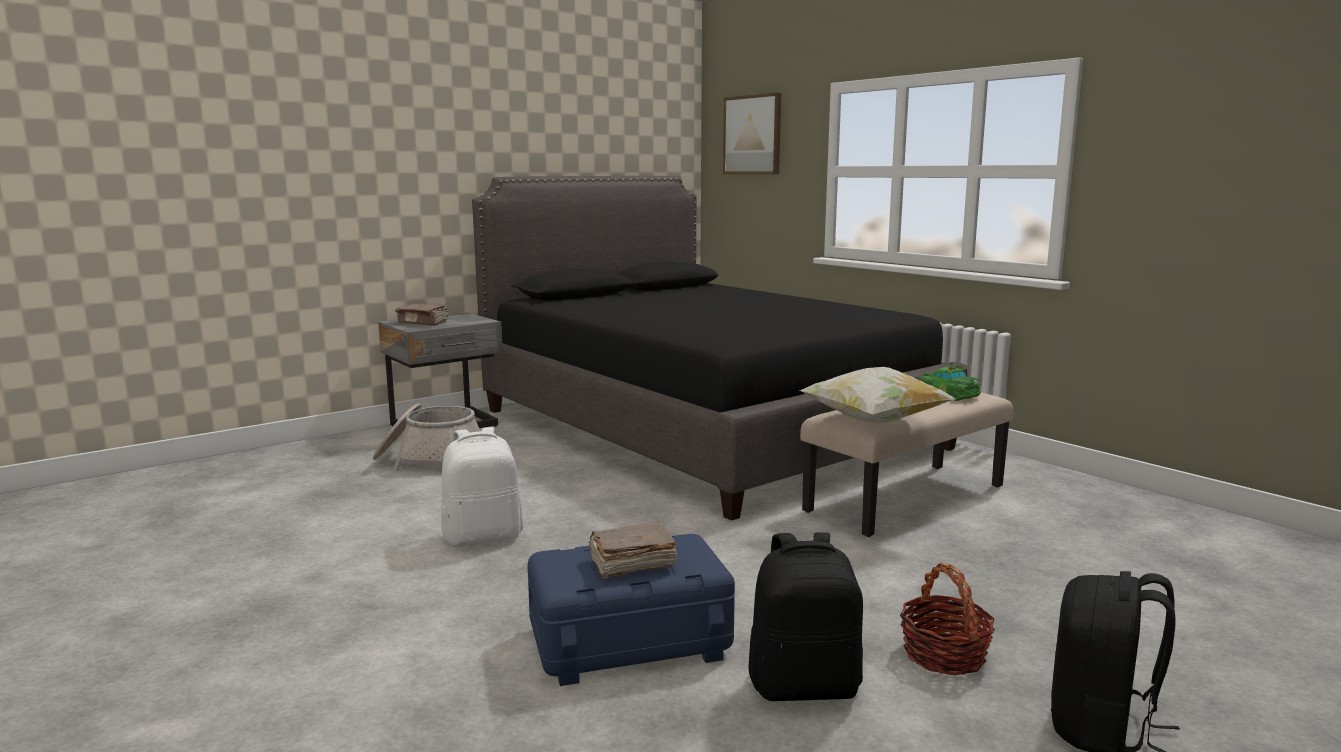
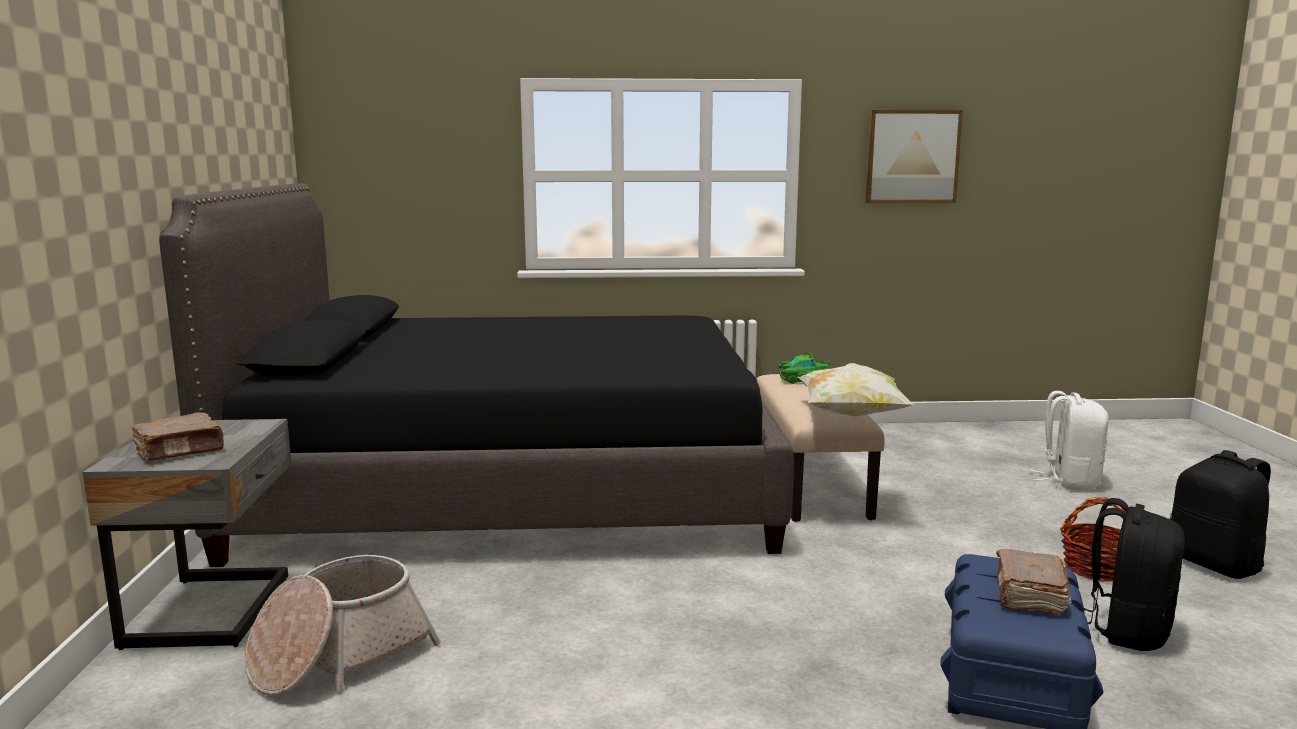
camera: 55 degrees left, 0 degrees up
white backpack [441,427,524,547] -> white backpack moved to [1029,391,1109,490]
picture [723,92,781,174] -> picture moved to [865,110,963,203]

